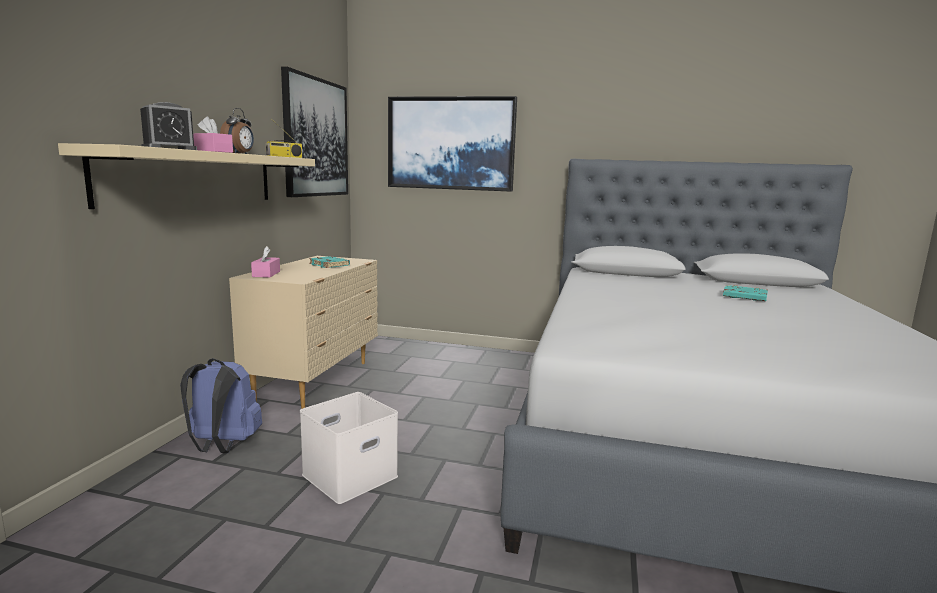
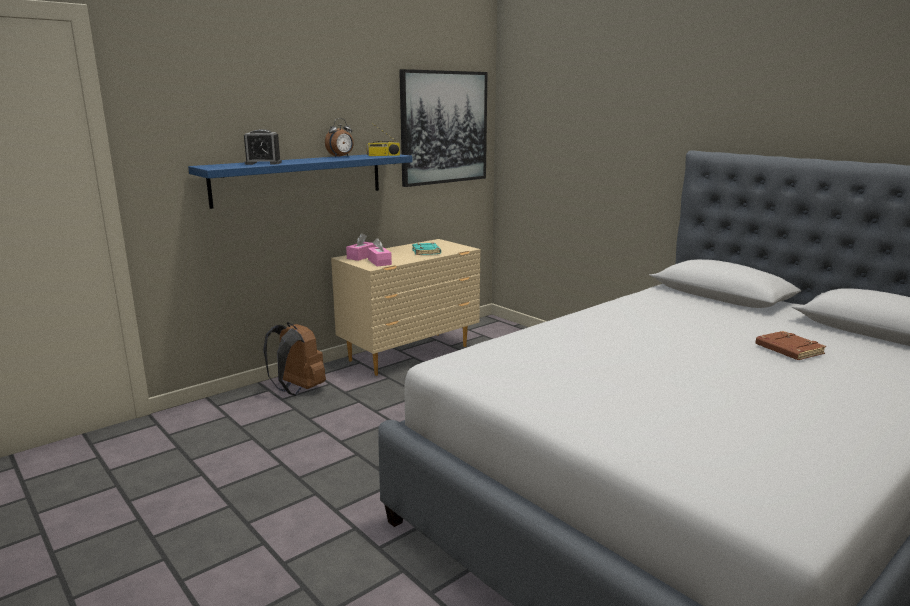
camera: 35 degrees right, 5 degrees up
beige shelf [58,143,315,209] -> blue shelf [188,154,412,209]
blue backpack [180,358,262,453] -> brown backpack [263,322,326,396]
pink tissue box [193,116,233,153] -> pink tissue box moved to [368,238,392,266]
white storage box [300,392,398,504] -> none
picture [388,96,517,192] -> none
turquoise book [723,285,768,301] -> brown book [755,331,826,360]

